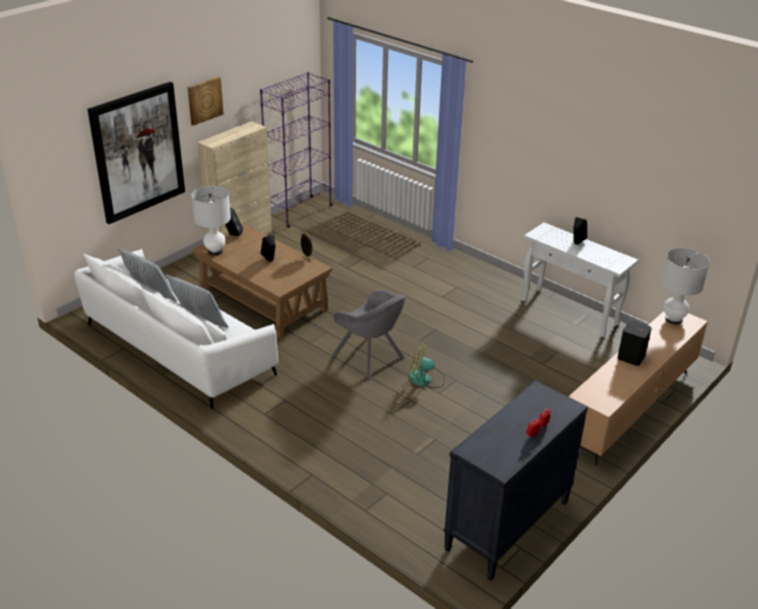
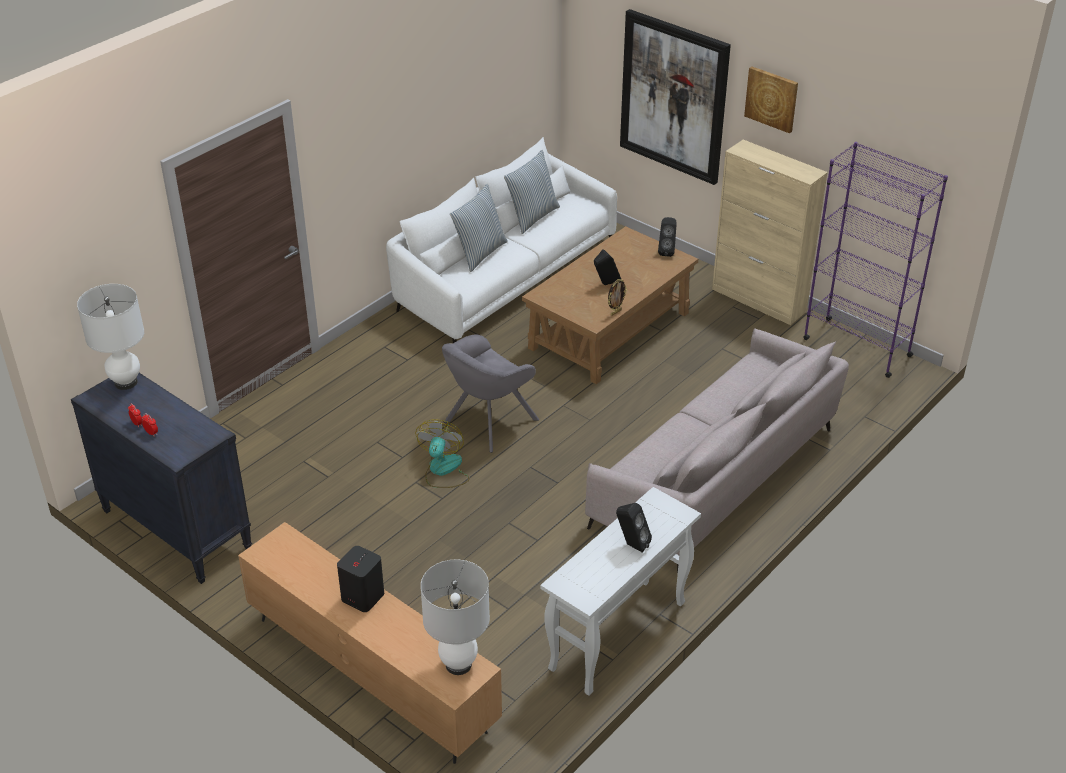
camera: 90 degrees right, 5 degrees up
white table lamp [191,186,231,256] -> white table lamp moved to [77,284,144,390]
none -> grey sofa [585,328,849,573]

